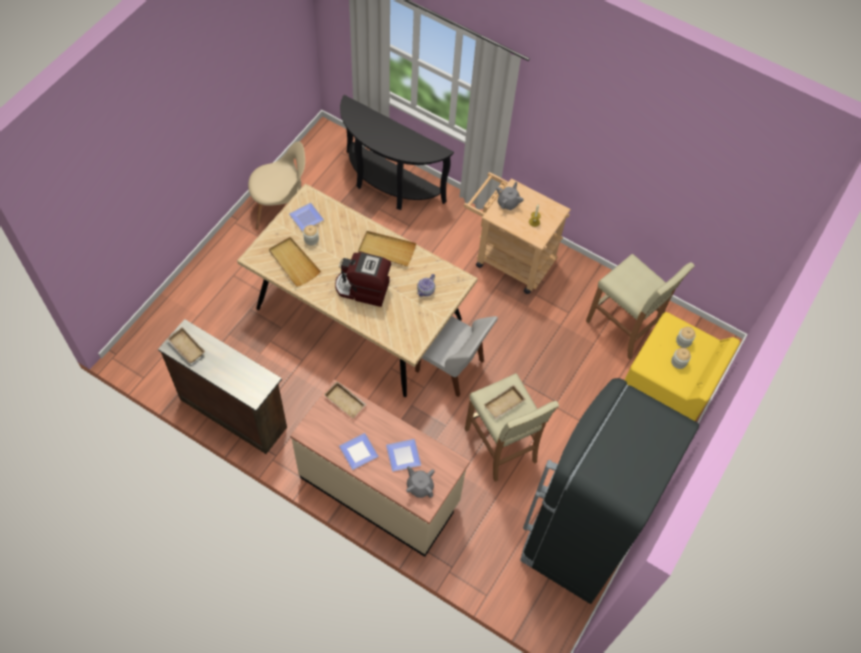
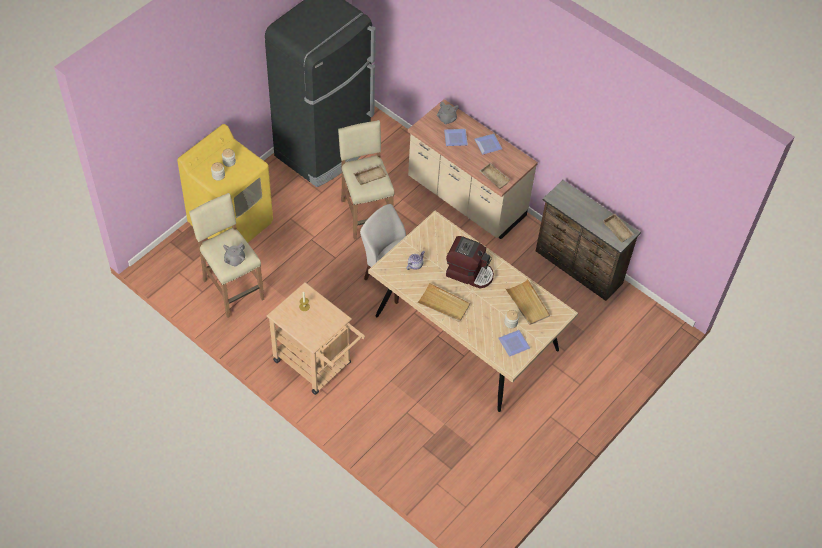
camera: 170 degrees left, 5 degrees down
beige chair [248,141,305,230] -> none
black console table [340,95,454,210] -> none
grey teapot [496,182,524,210] -> grey teapot moved to [223,243,245,267]

